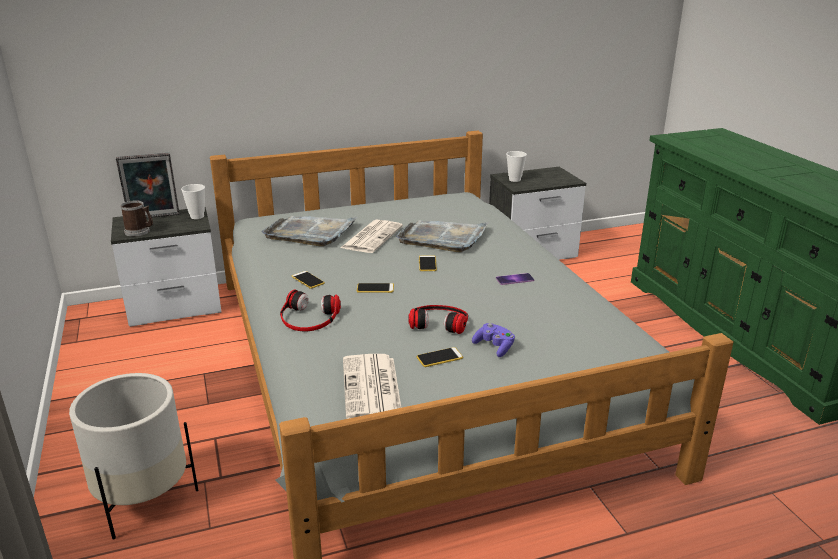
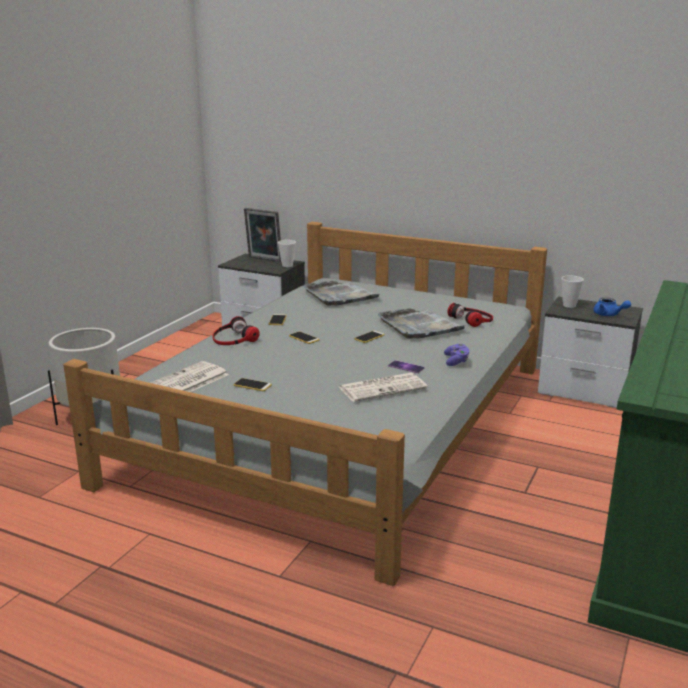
camera: 45 degrees right, 5 degrees down
mug [121,200,153,237] -> none
newspaper [340,220,403,253] -> newspaper moved to [339,373,428,402]
headphones [408,305,468,334] -> headphones moved to [447,303,493,327]
purple game controller [472,323,515,357] -> purple game controller moved to [444,343,469,366]
none -> blue teapot [593,297,631,316]

